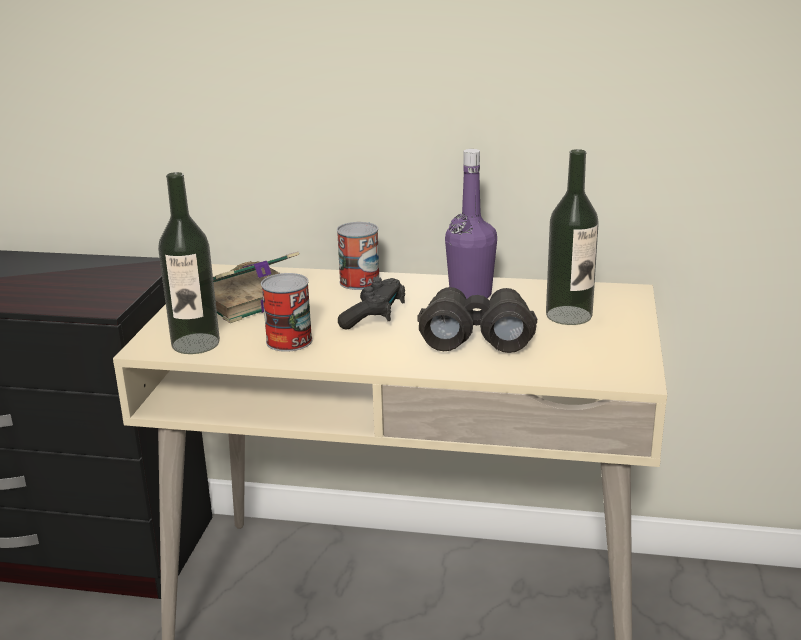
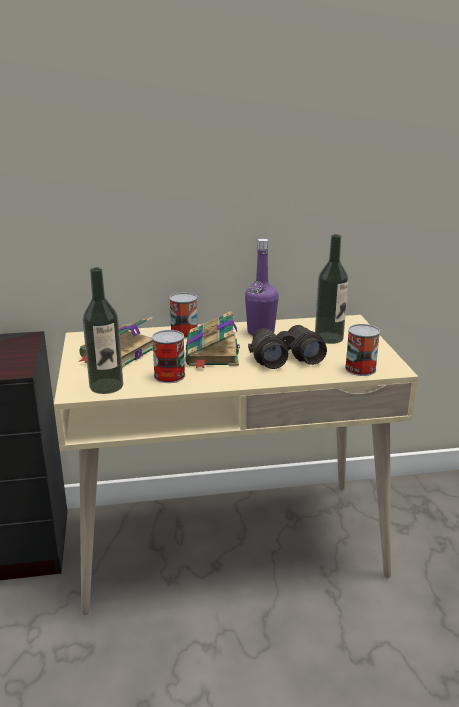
camera: 20 degrees left, 0 degrees up
black game controller [338,277,405,330] -> book [185,311,240,368]
none -> can [345,324,380,376]

